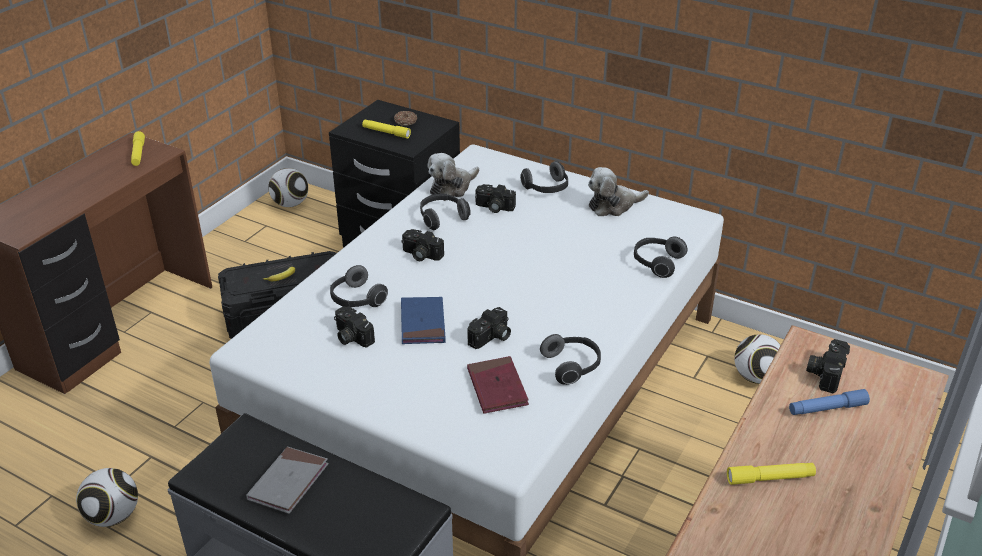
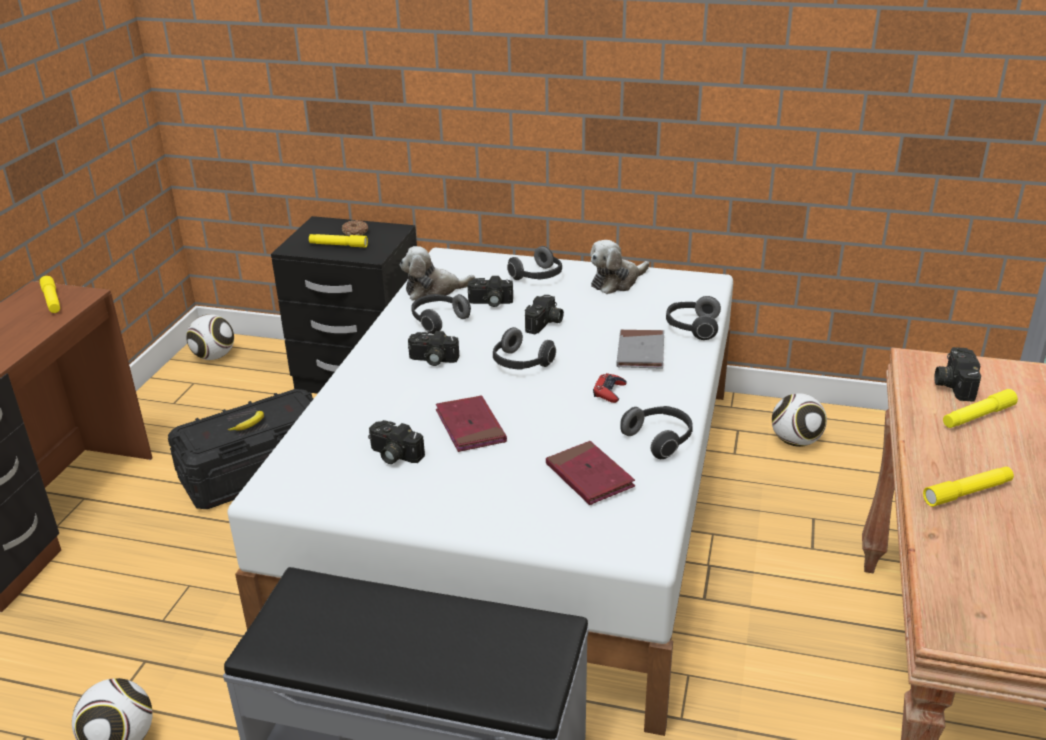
camera: 15 degrees left, 5 degrees down
grey book [246,447,329,514] -> grey book moved to [617,329,664,369]
headphones [330,265,388,307] -> headphones moved to [493,327,556,369]
blue book [401,297,446,344] -> red book [436,395,507,452]
plush toy [427,153,479,201] -> plush toy turned 45 degrees clockwise [400,246,475,301]
camera [467,307,511,349] -> camera moved to [525,295,564,334]
blue flashlight [789,389,870,415] -> yellow flashlight [943,389,1018,428]
none -> red game controller [593,373,627,403]

